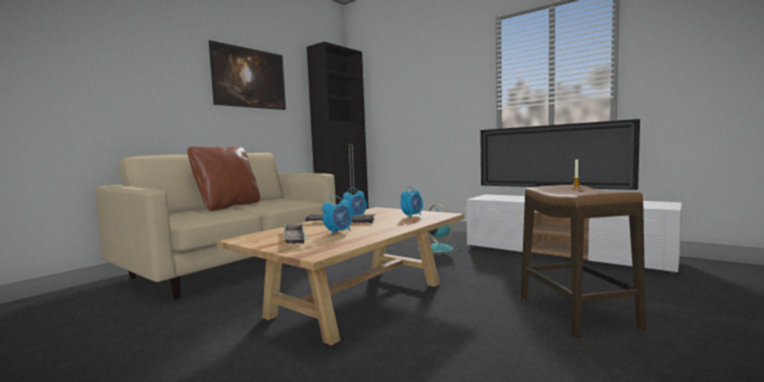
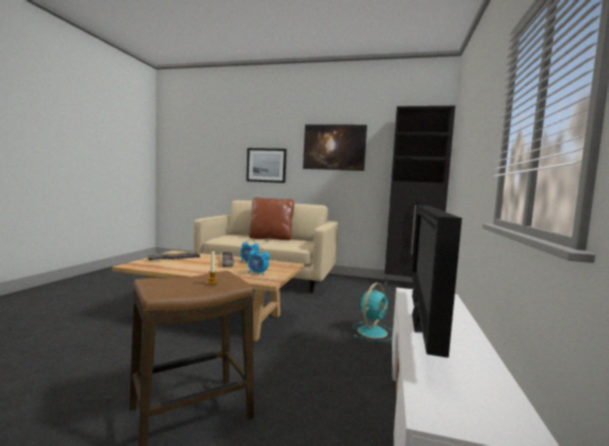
camera: 65 degrees right, 0 degrees up
alarm clock [322,196,352,235] -> none
none -> picture [246,148,287,183]

